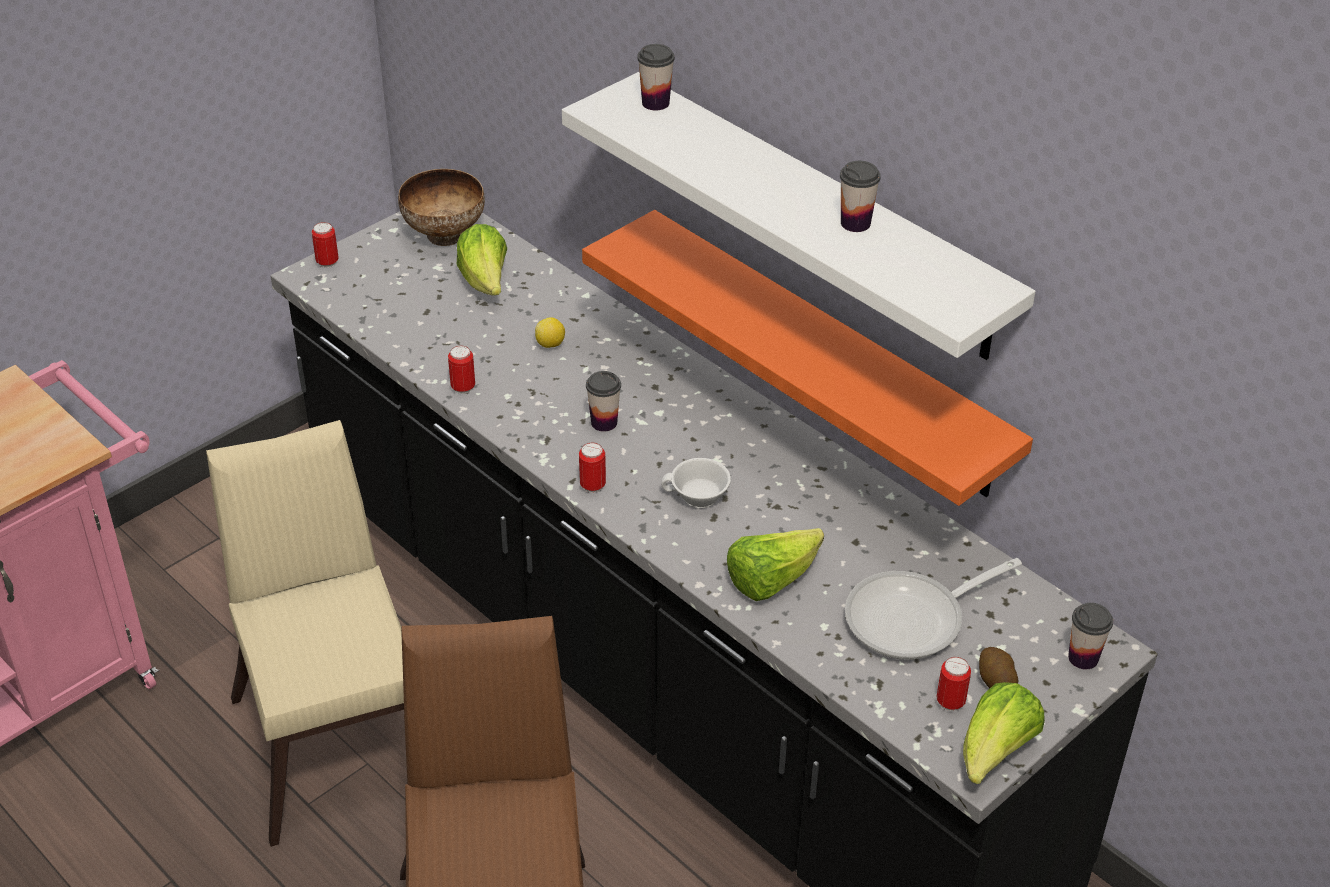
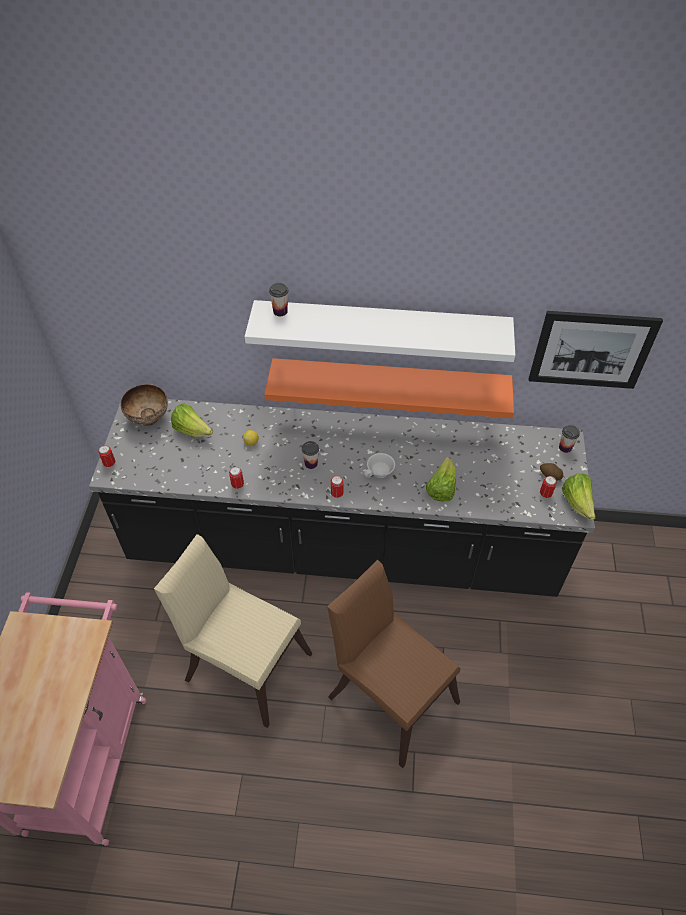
camera: 40 degrees left, 10 degrees up
cup [840,161,881,232] -> none
frying pan [845,558,1022,660] -> none
none -> picture [529,311,663,389]

